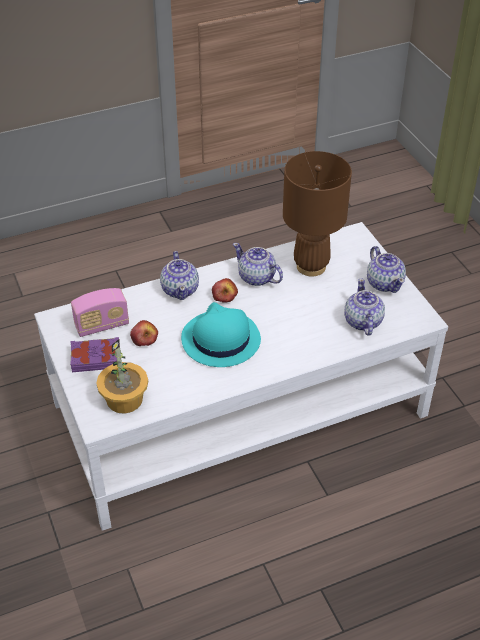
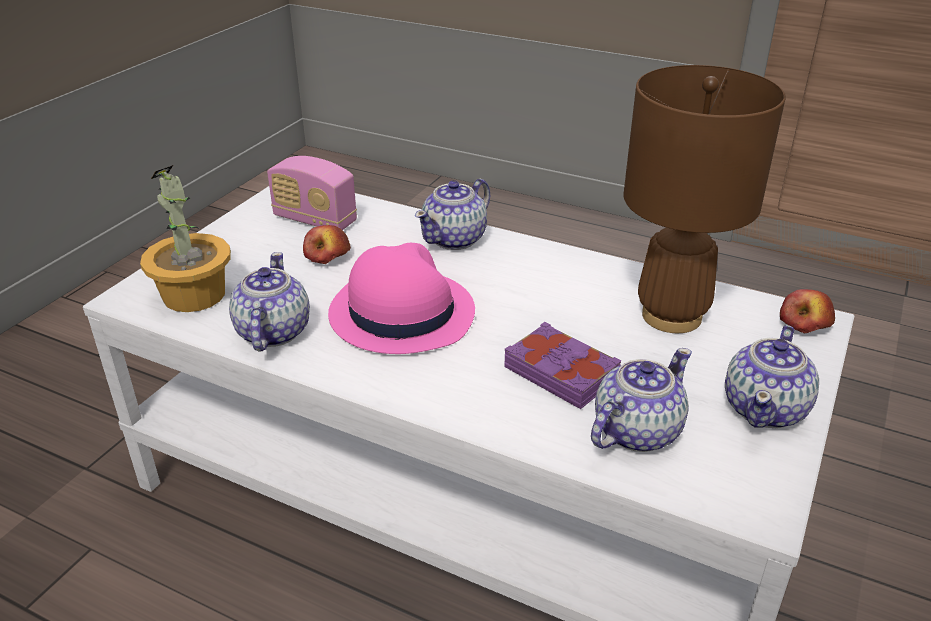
camera: 50 degrees right, 10 degrees down
purple book [70,337,119,372] -> purple book moved to [504,322,622,409]
turquoise hat [181,302,261,367] -> pink hat [328,243,475,354]
apple [212,278,238,303] -> apple moved to [780,289,835,333]
teapot [233,243,283,286] -> teapot moved to [229,252,310,352]

